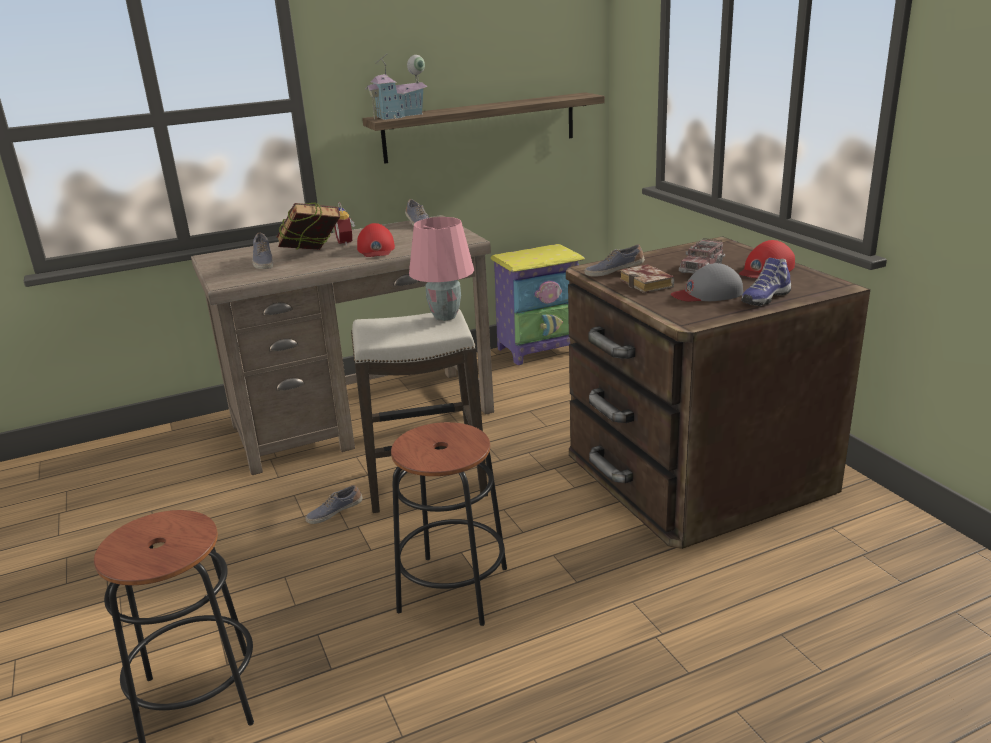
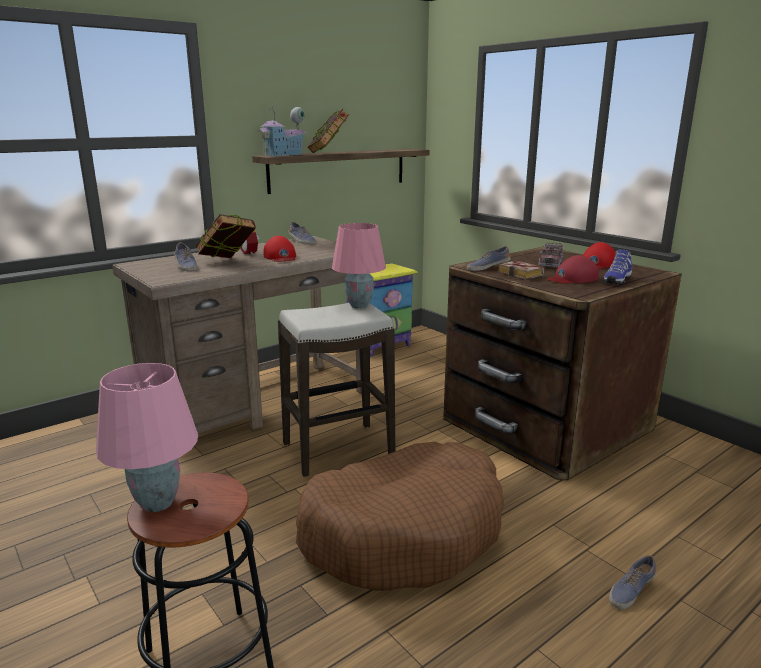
camera: 15 degrees left, 5 degrees down
shoe [305,485,363,524] -> shoe moved to [609,555,656,609]
black stool [391,422,507,626] -> brown dog bed [296,442,504,591]
grey cap [671,263,743,301] -> red cap [547,255,599,284]
none -> pink table lamp [96,363,198,512]
none -> book [308,109,349,153]

